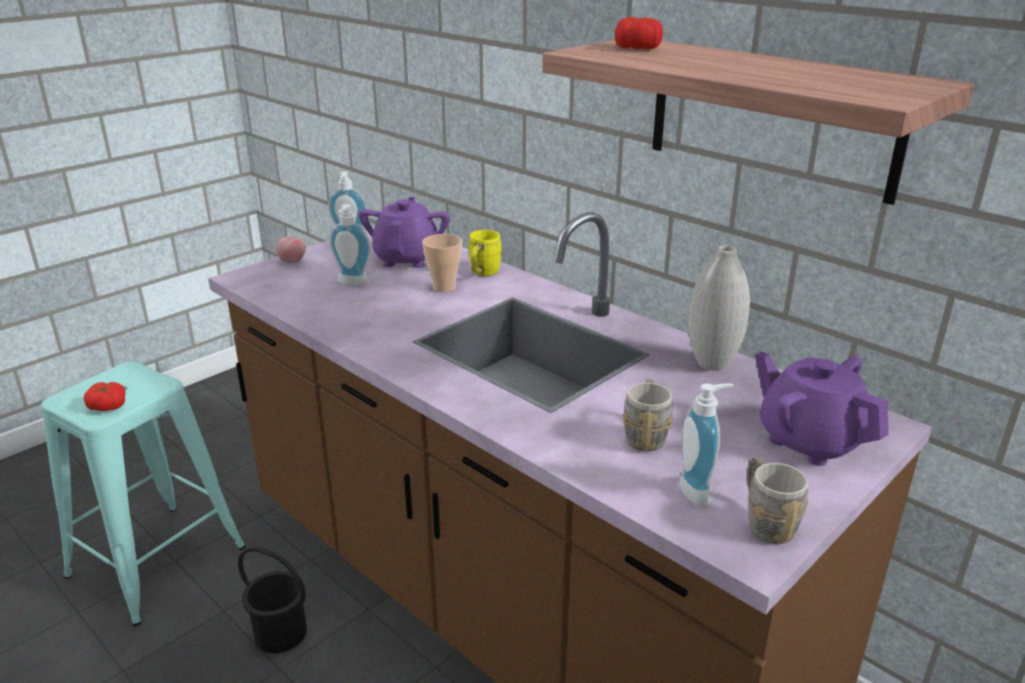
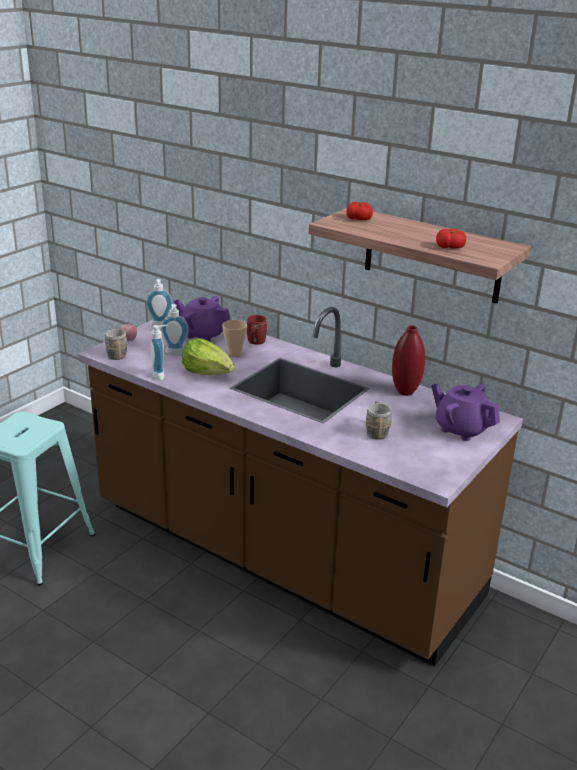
camera: 10 degrees left, 0 degrees up
tomato [84,382,126,411] -> tomato moved to [436,229,466,249]
black bucket [238,547,307,653] -> none
purple teapot [358,197,450,268] -> purple teapot turned 60 degrees counterclockwise [174,296,231,341]
yellow mug [469,230,502,276] -> red mug [247,315,268,345]
soap dispenser [680,384,734,507] -> soap dispenser moved to [150,325,168,380]
white vase [689,245,750,371] -> red vase [392,326,425,396]
grey mug [747,457,808,544] -> grey mug moved to [105,329,128,360]
none -> lettuce [182,338,235,375]

